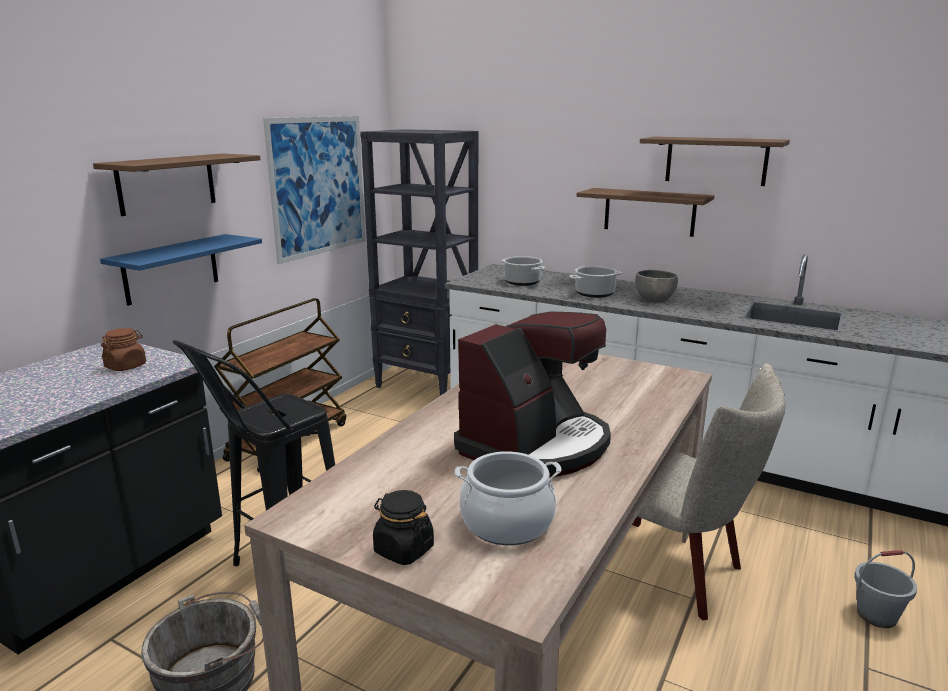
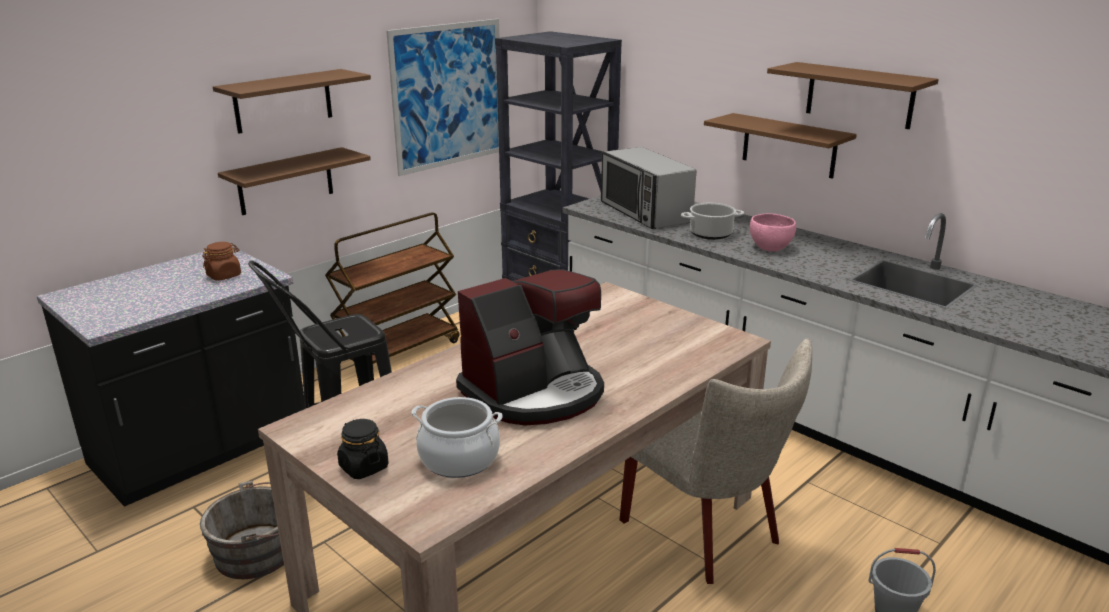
camera: 15 degrees right, 5 degrees up
blue shelf [100,234,262,306] -> brown shelf [218,147,371,215]
cooking pot [501,256,545,286] -> microwave [601,147,697,229]
grey bowl [635,270,678,303] -> pink bowl [750,214,796,252]

